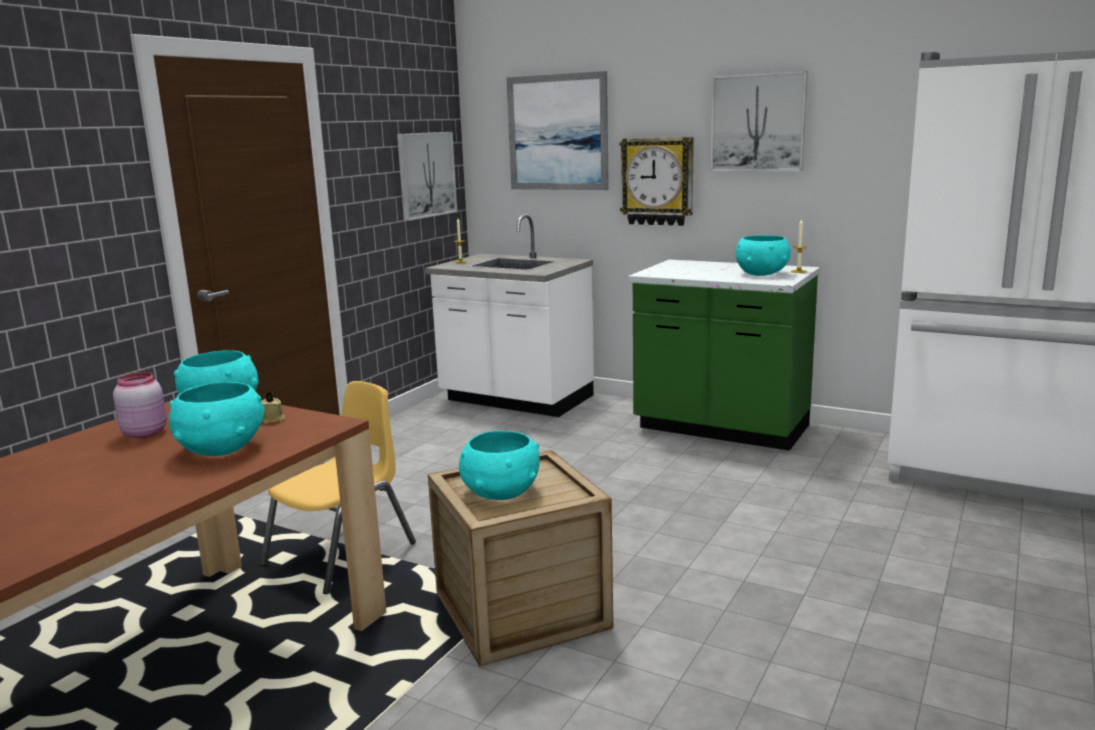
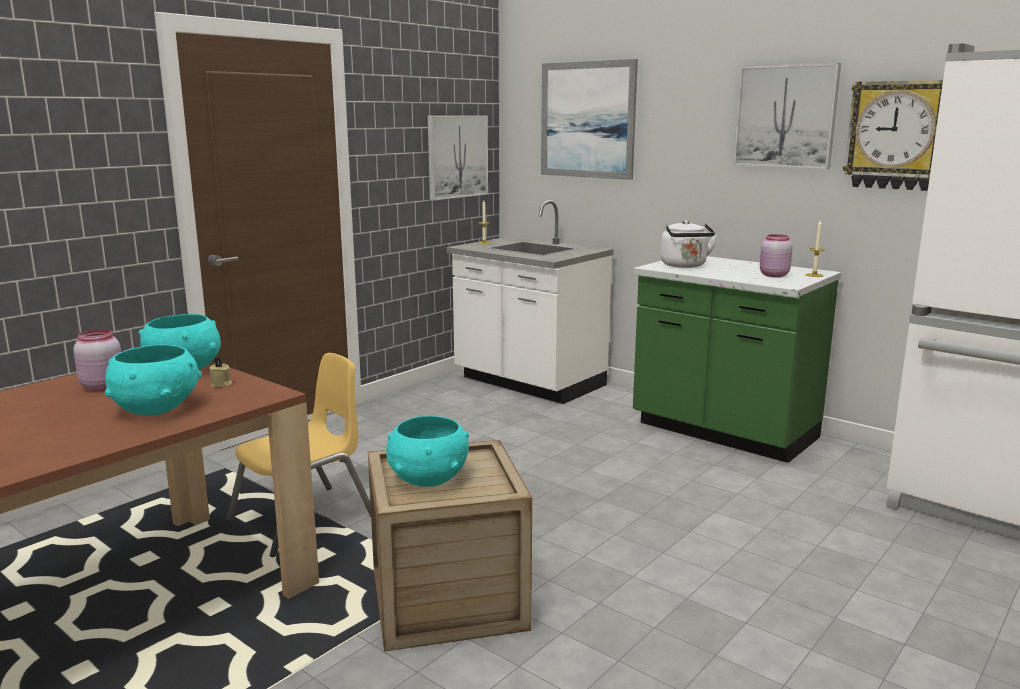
camera: 10 degrees right, 0 degrees up
wall clock [619,137,694,226] -> wall clock moved to [843,80,943,191]
turquoise bowl [736,235,791,276] -> pink jar [760,234,793,277]
none -> white kettle [660,220,717,268]

